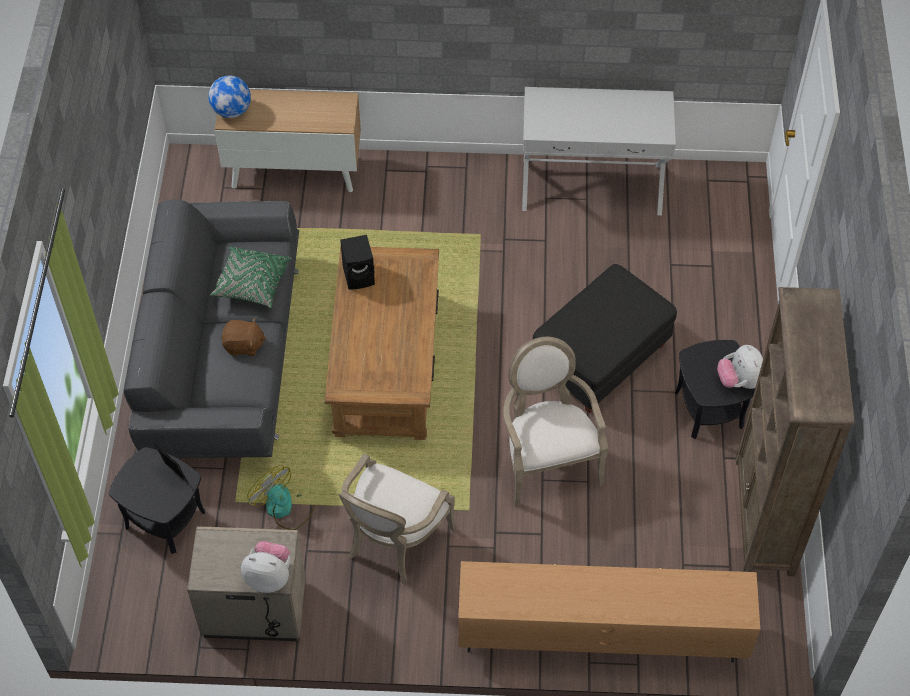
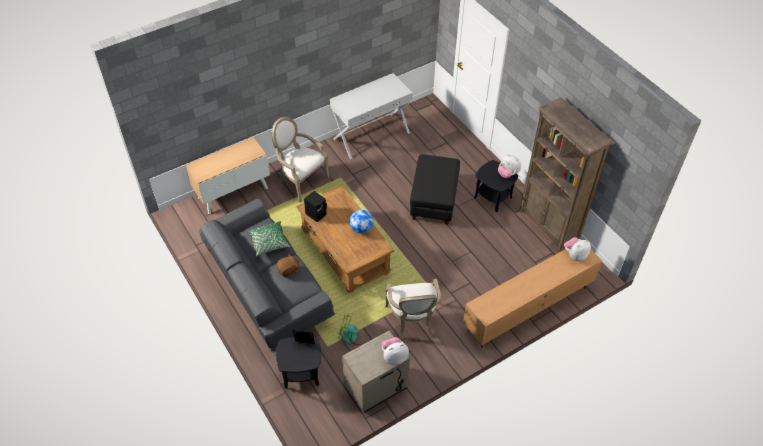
camera: 35 degrees left, 5 degrees down
globe [208,75,251,118] -> globe moved to [350,210,373,234]
armchair [503,337,608,507] -> armchair moved to [271,117,330,203]
none -> plush toy [564,237,591,261]

